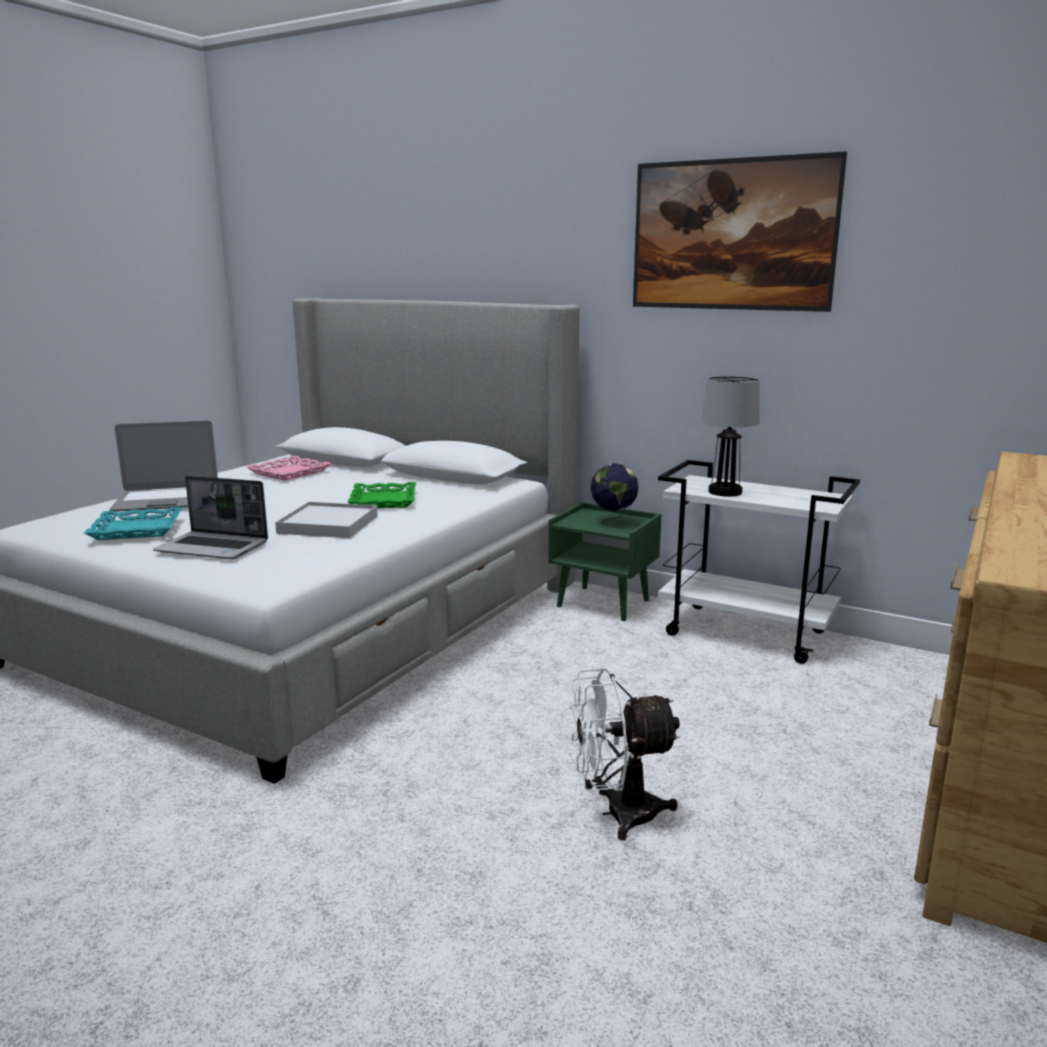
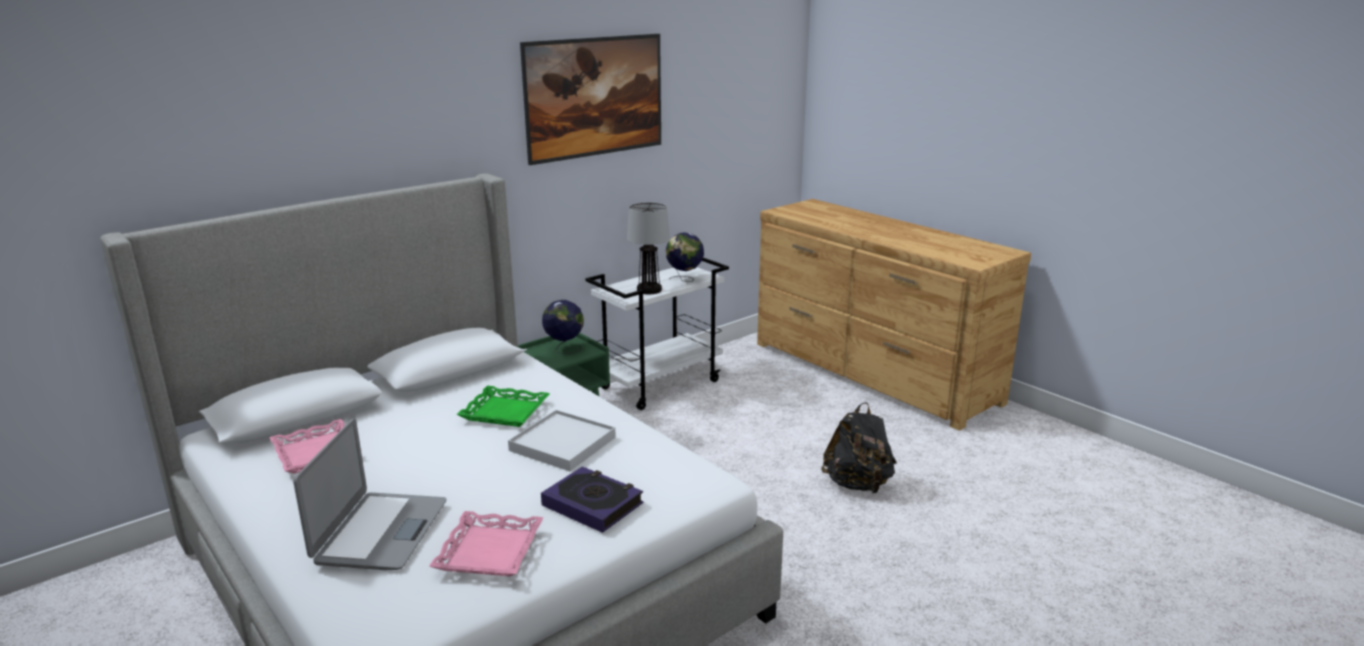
camera: 70 degrees left, 5 degrees up
turquoise tray [84,507,182,540] -> pink tray [429,511,544,577]
laptop [153,476,268,559] -> book [541,466,643,533]
white fan [569,668,681,840] -> black backpack [821,402,897,493]
none -> globe [666,232,704,282]

